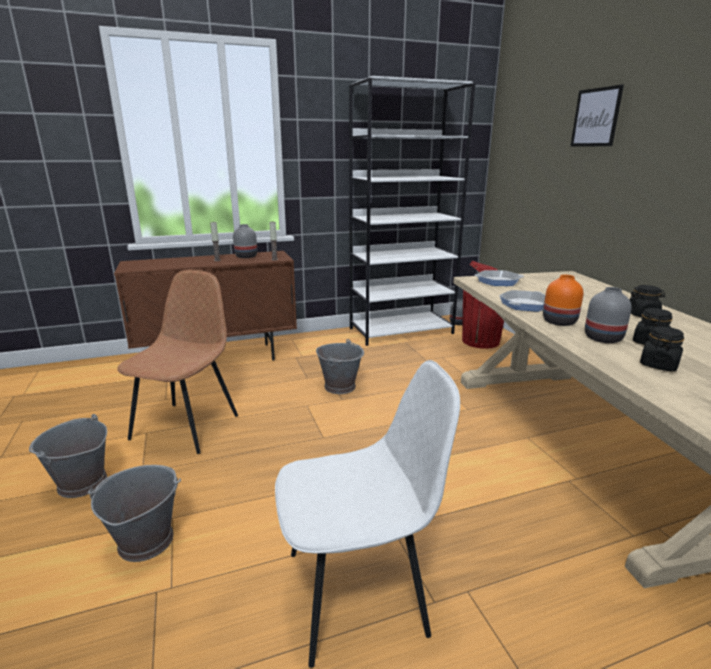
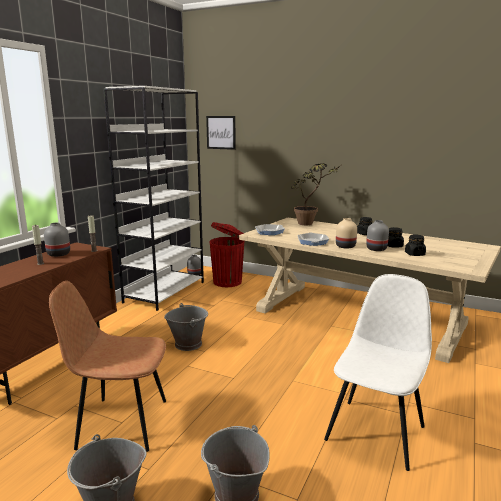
camera: 45 degrees left, 5 degrees down
brown chair [117,270,238,454] -> brown chair turned 60 degrees counterclockwise [49,281,166,452]
orange vase [543,275,583,326] -> beige vase [336,218,357,248]
picture [570,84,624,147] -> picture moved to [206,116,236,150]
none -> potted plant [291,163,341,225]

